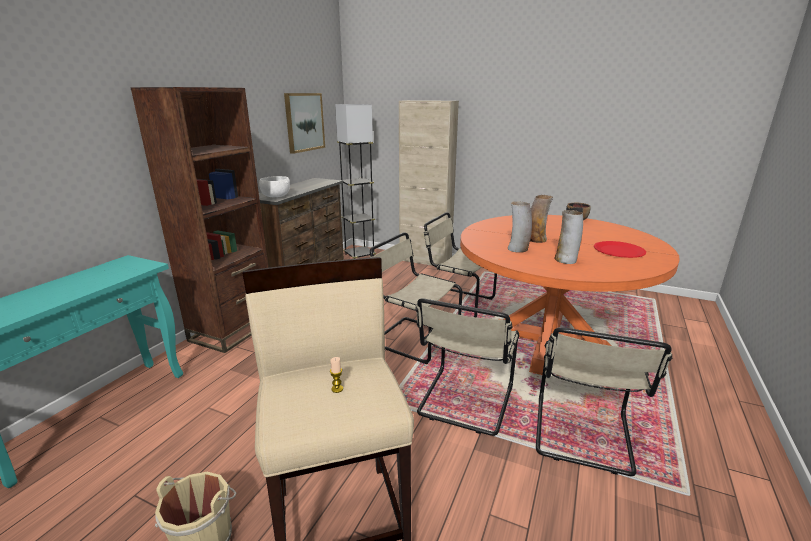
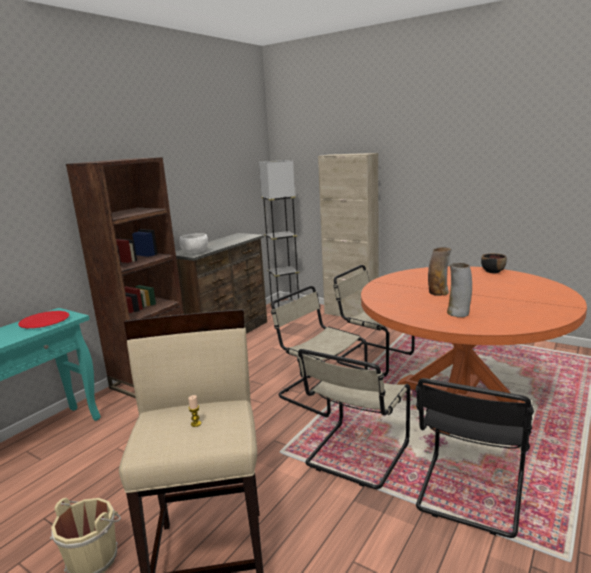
camera: 10 degrees right, 5 degrees down
picture [284,93,325,154] -> none
vase [508,201,532,253] -> none
beige chair [536,327,672,476] -> black chair [415,378,534,538]
red plate [594,241,646,258] -> red plate moved to [18,311,69,328]

